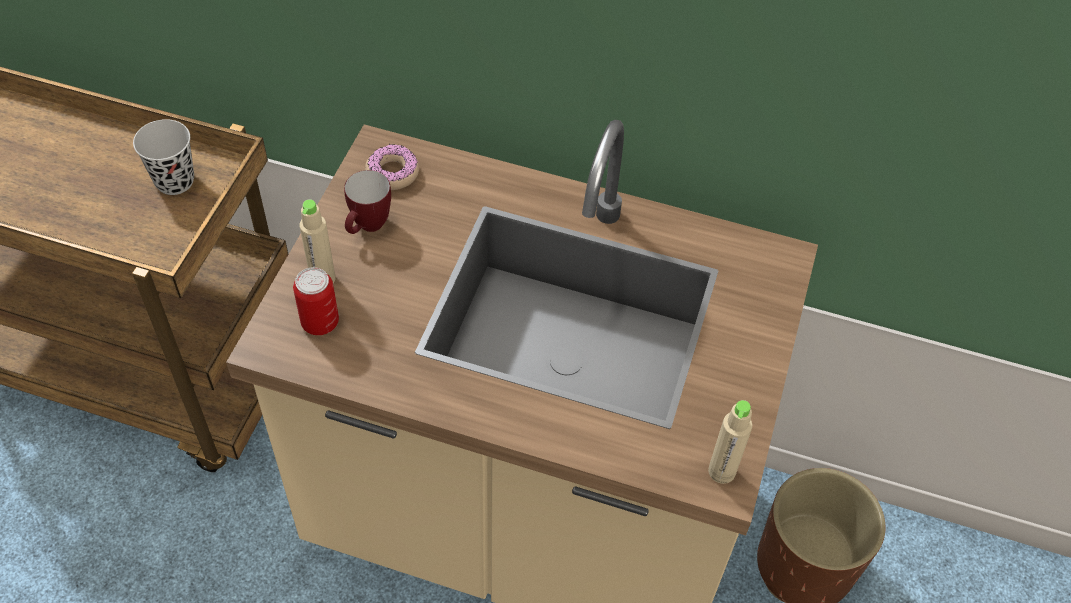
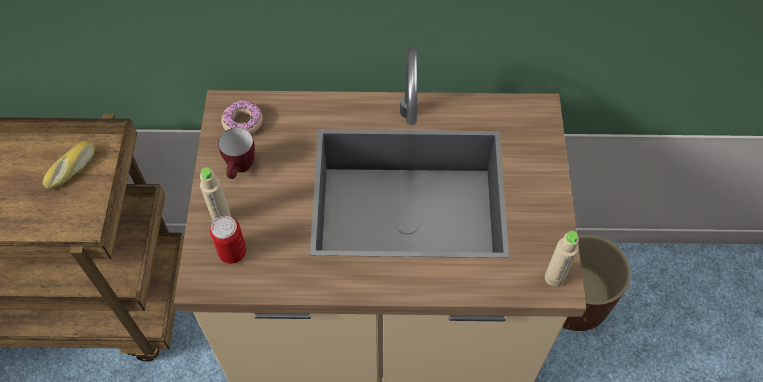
camera: 15 degrees left, 5 degrees up
black cup [133,119,194,195] -> bread [43,141,95,189]

